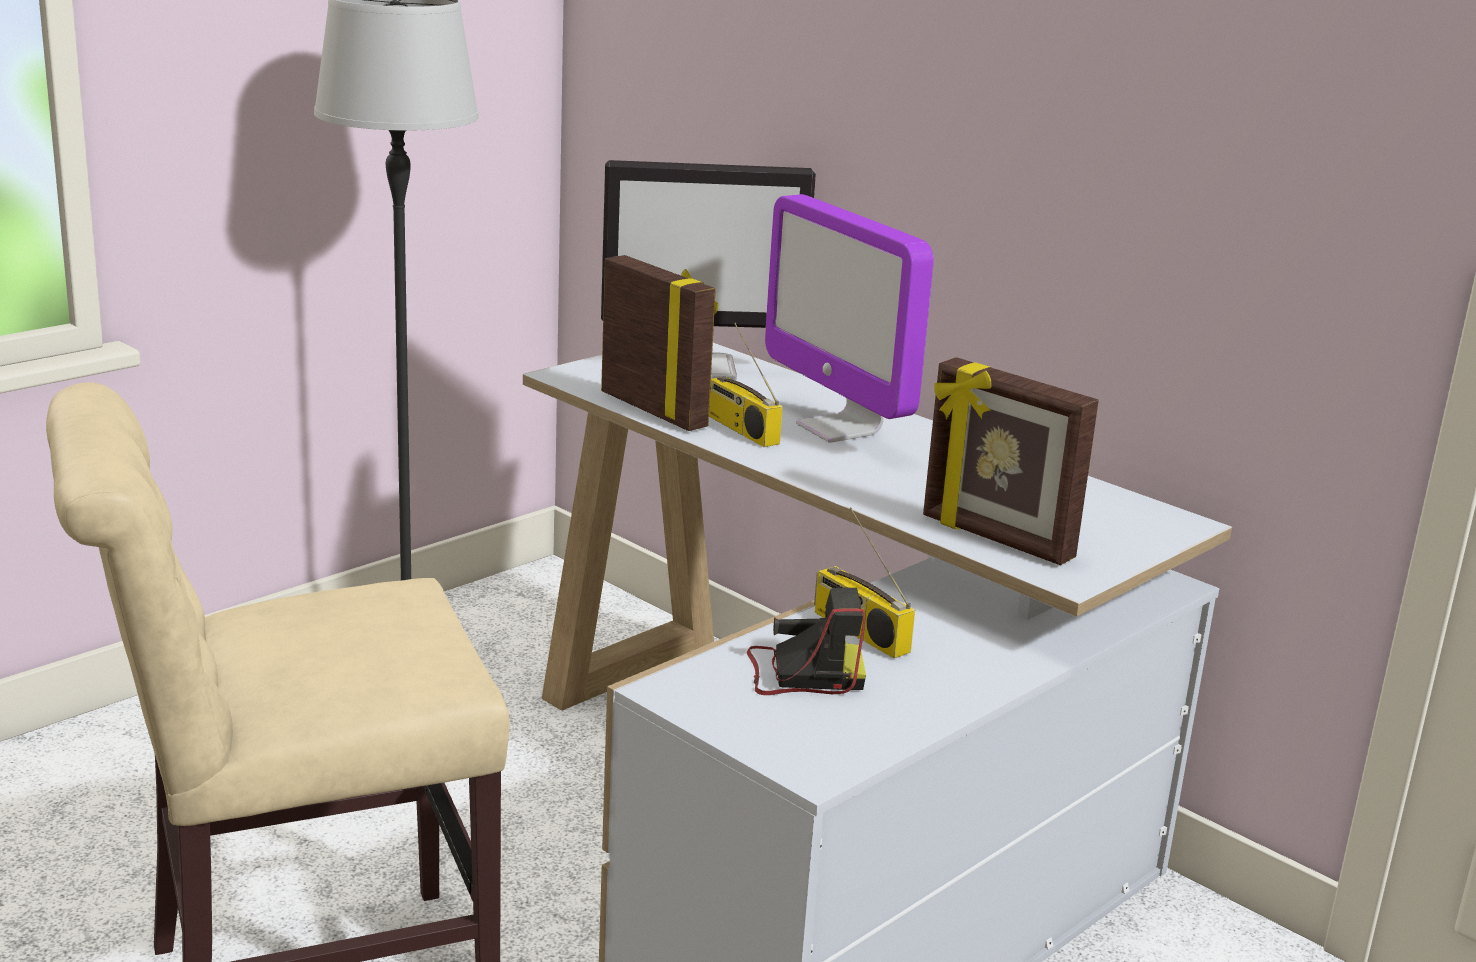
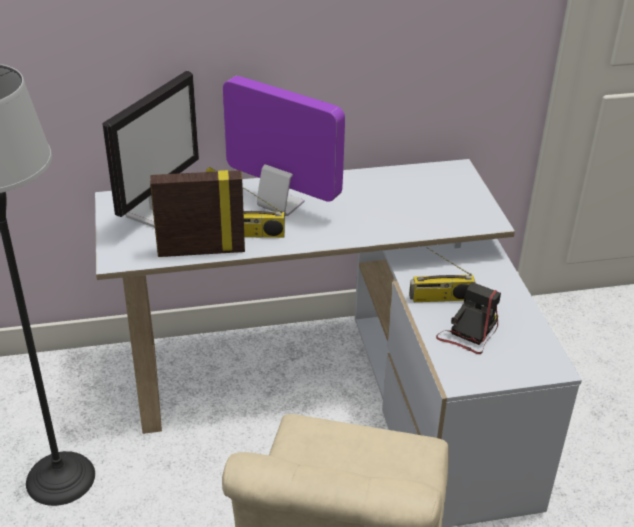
camera: 55 degrees left, 15 degrees up
monitor [765,194,934,443] -> monitor turned 150 degrees counterclockwise [223,76,345,216]
picture frame [923,357,1099,565] -> none

